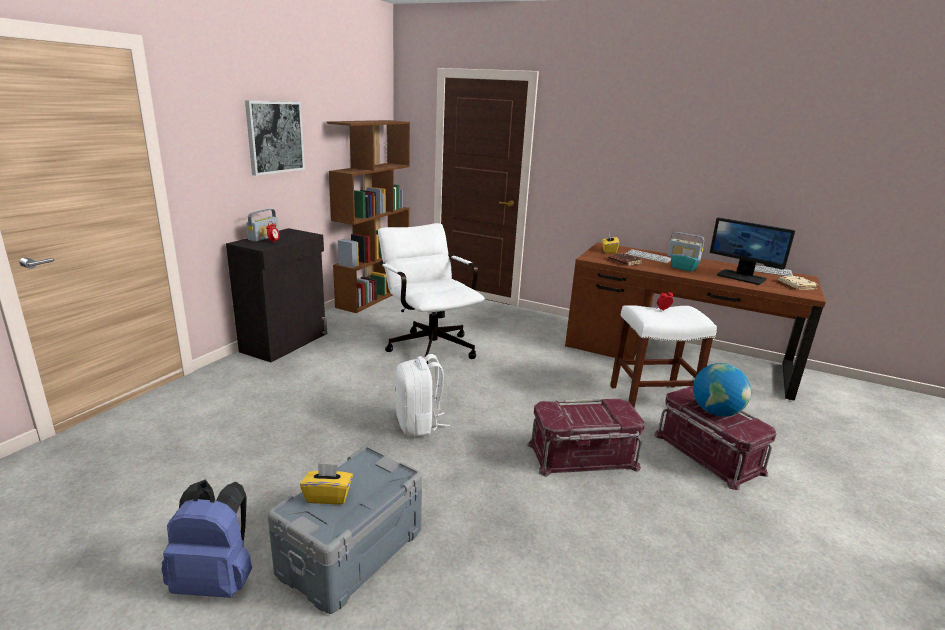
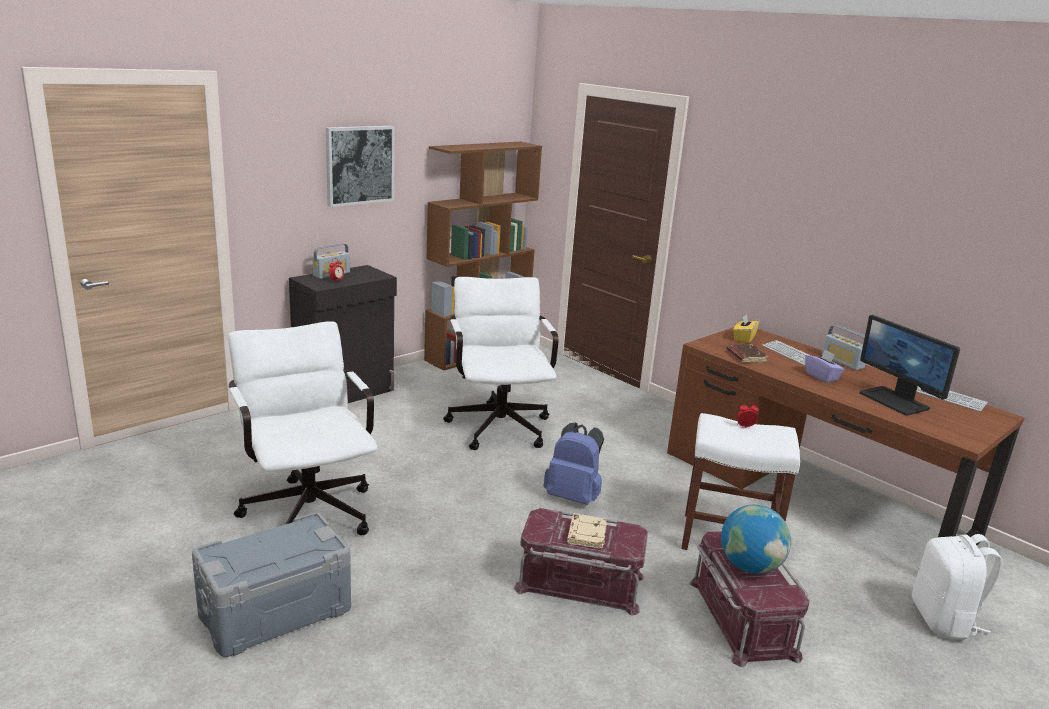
camera: 20 degrees right, 0 degrees up
blue backpack [162,480,252,598] -> blue backpack moved to [544,422,604,505]
yellow tissue box [300,463,353,505] -> none
white backpack [395,354,450,437] -> white backpack moved to [912,534,1002,640]
turquoise tissue box [671,248,701,272] -> purple tissue box [805,350,844,383]
beige book [778,276,819,290] -> beige book moved to [567,515,607,549]
none -> white office chair [228,321,378,535]

